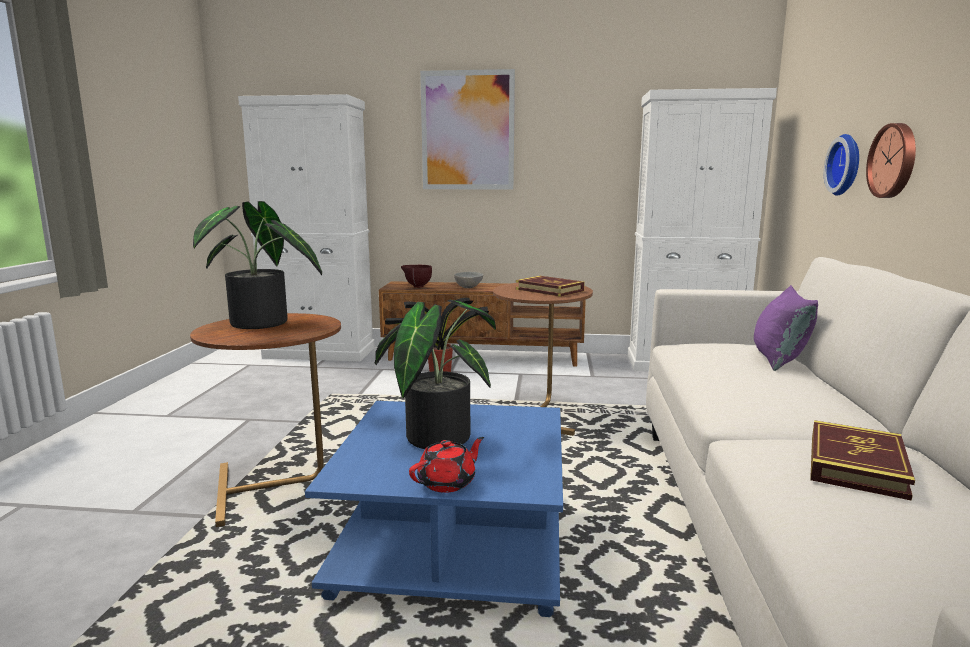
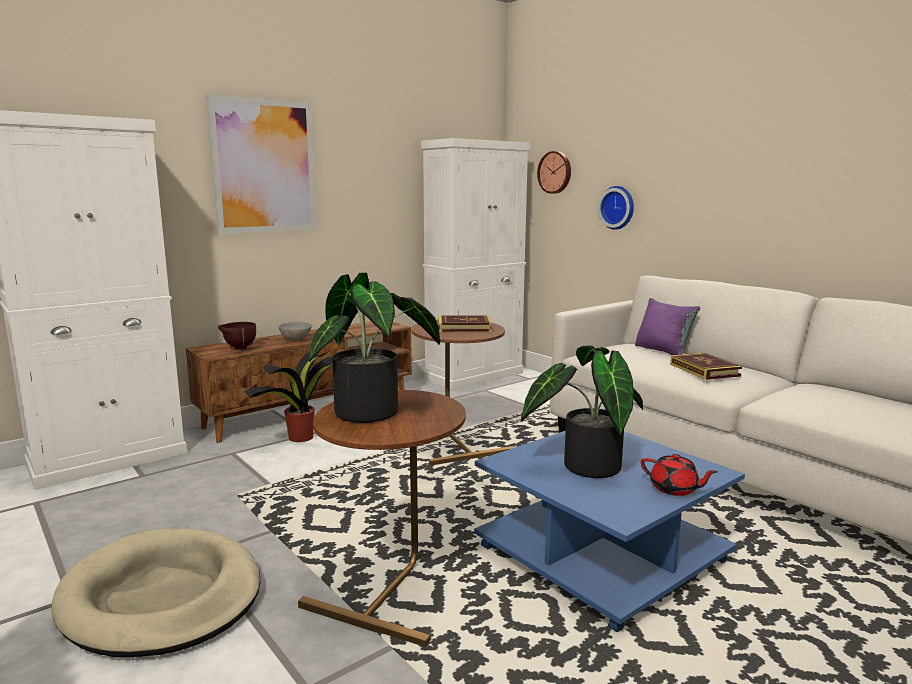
camera: 45 degrees left, 0 degrees up
red teapot [409,437,484,493] -> red teapot turned 120 degrees clockwise [641,454,718,496]
book [810,420,915,501] -> book moved to [670,353,742,380]
wall clock [866,123,916,198] -> wall clock moved to [537,151,571,194]
none -> beige dog bed [51,528,261,658]

